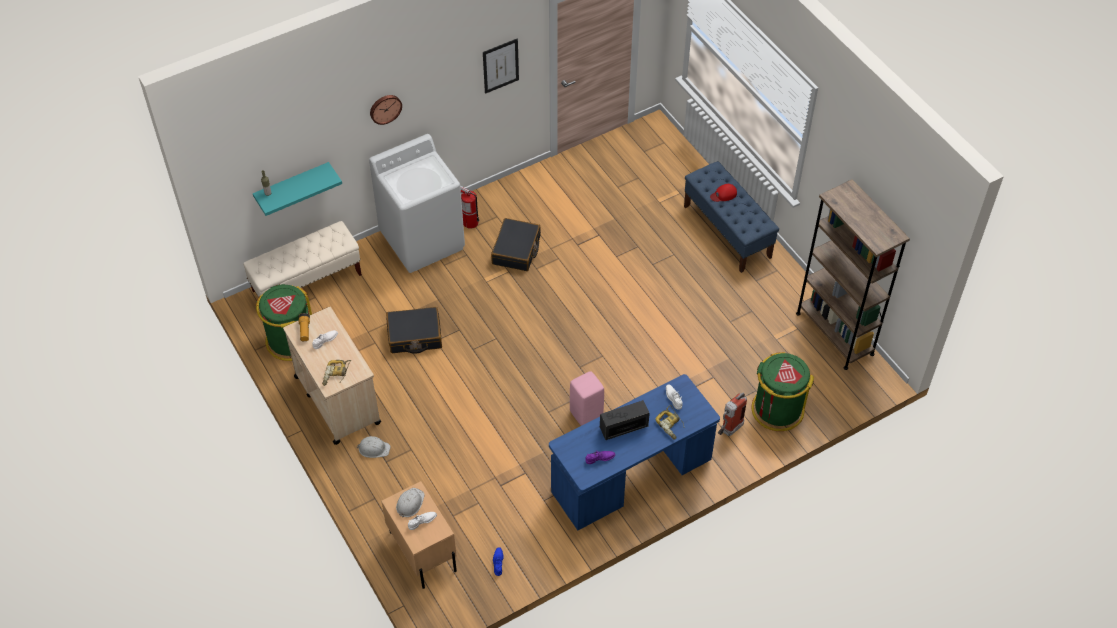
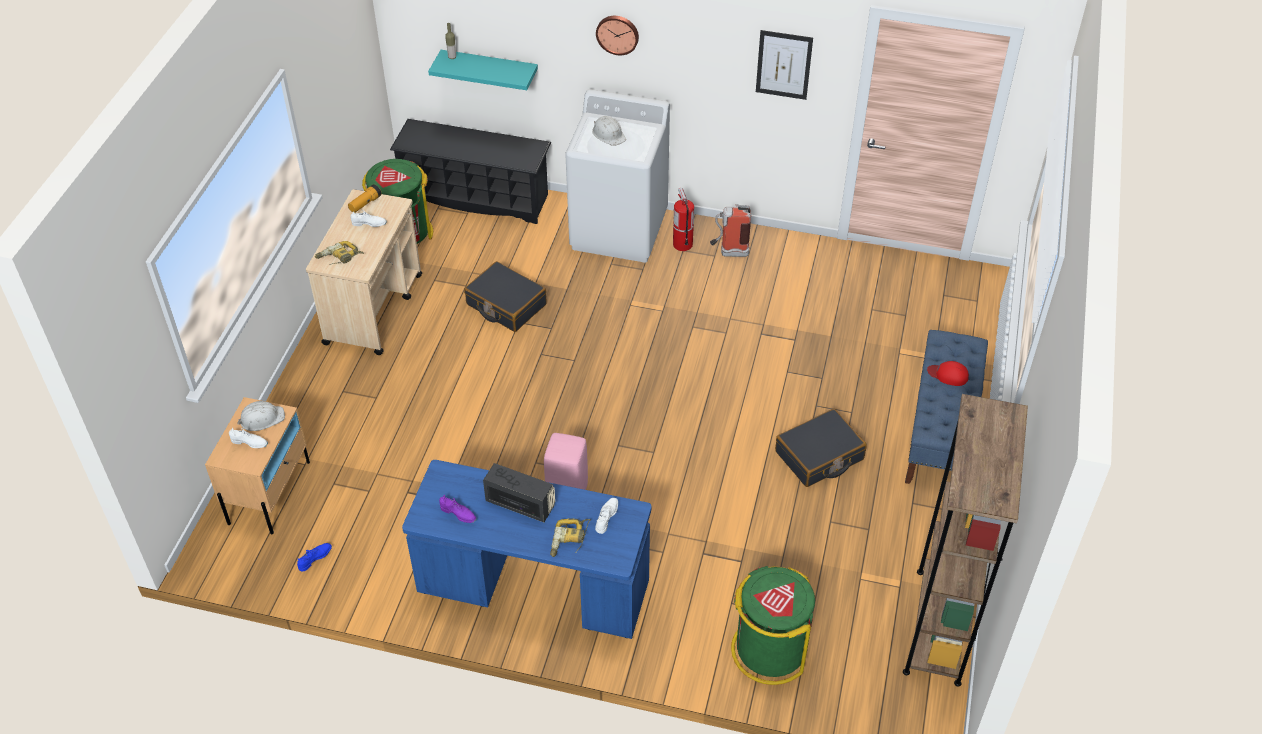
camera: 45 degrees right, 5 degrees down
beige bench [243,221,362,298] -> black shoe rack [390,119,551,224]
white hard hat [356,436,390,458] -> white hard hat moved to [592,116,626,146]
black suitcase [491,218,541,271] -> black suitcase moved to [775,409,866,487]
fire extinguisher [718,392,747,436] -> fire extinguisher moved to [710,204,751,257]

